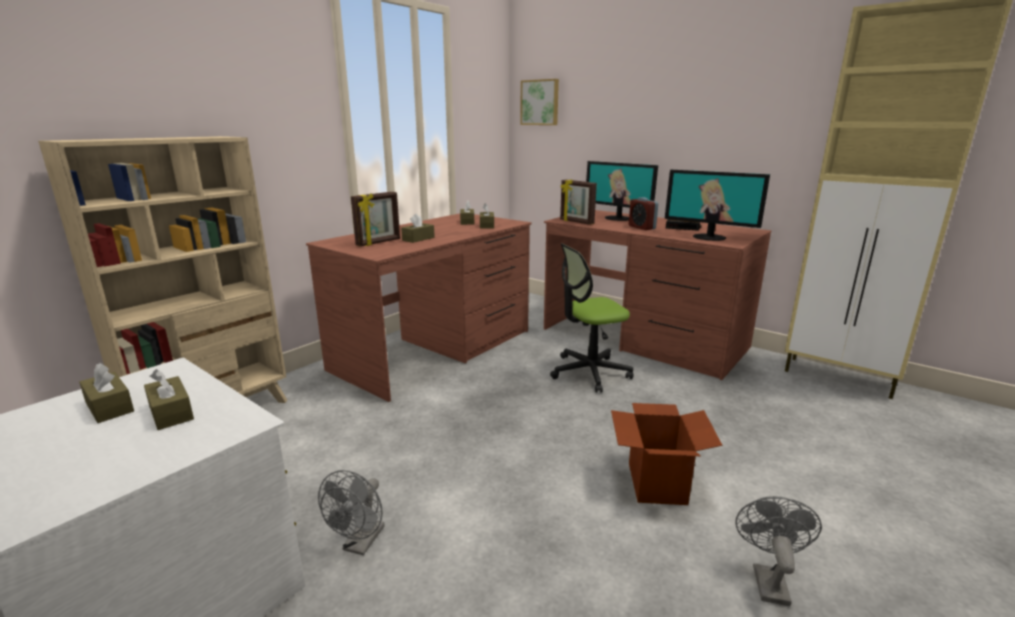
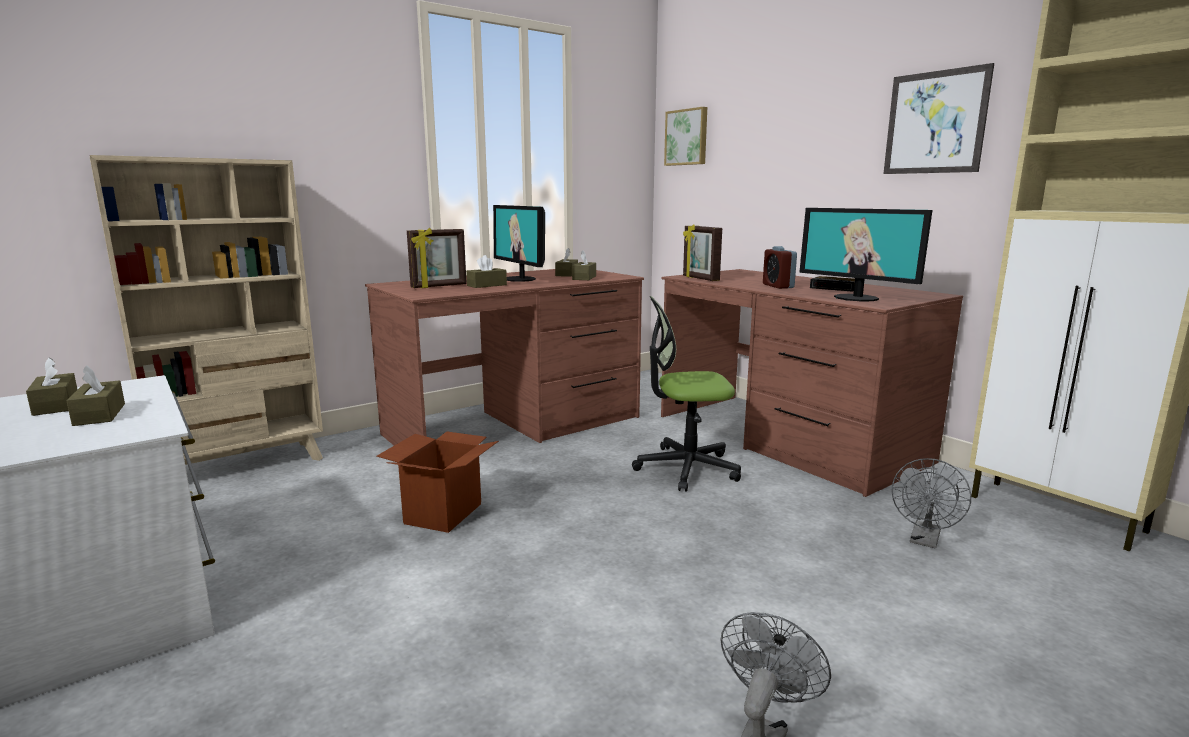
camera: 15 degrees right, 5 degrees down
grey fan [318,470,385,555] -> grey fan moved to [892,458,971,548]
monitor [586,161,658,221] -> monitor moved to [493,205,545,282]
cardboard box [611,403,723,505] -> cardboard box moved to [376,431,499,533]
none -> picture [883,63,994,174]

